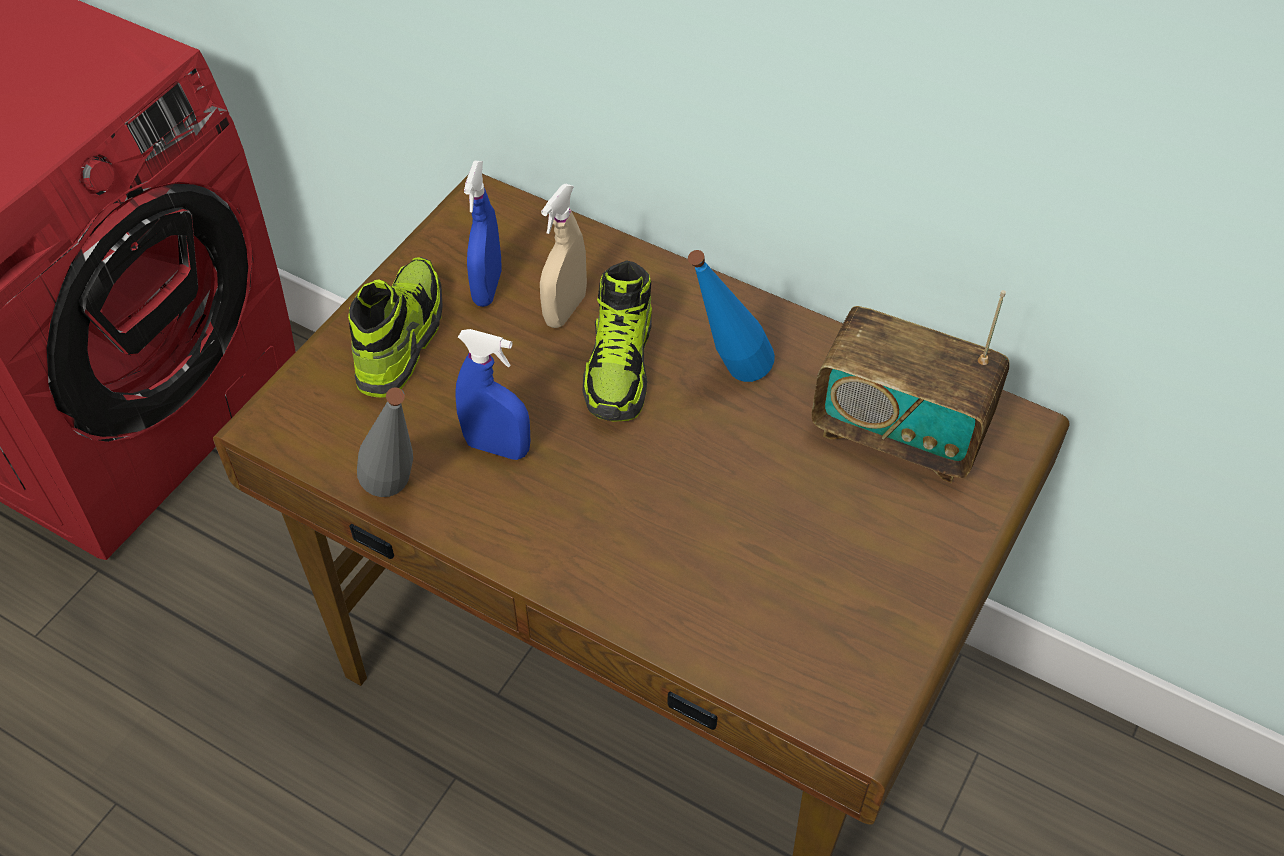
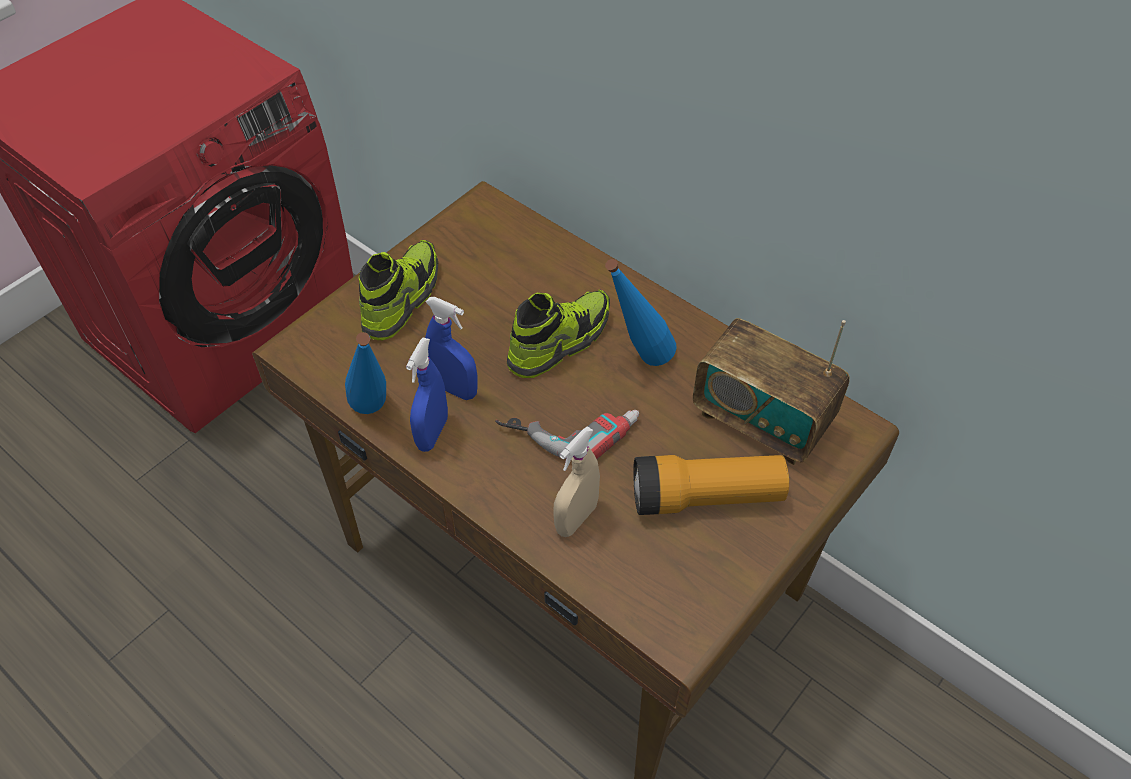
camera: 10 degrees right, 0 degrees up
grey bottle [357,388,413,497] -> blue bottle [345,332,386,414]
blue spray bottle [464,160,502,307] -> blue spray bottle moved to [406,337,448,452]
beige spray bottle [540,184,587,328] -> beige spray bottle moved to [553,426,600,537]
shoe [583,260,652,422] -> shoe turned 150 degrees counterclockwise [507,289,610,378]
none -> power drill [495,410,639,459]
none -> flashlight [633,455,789,515]

